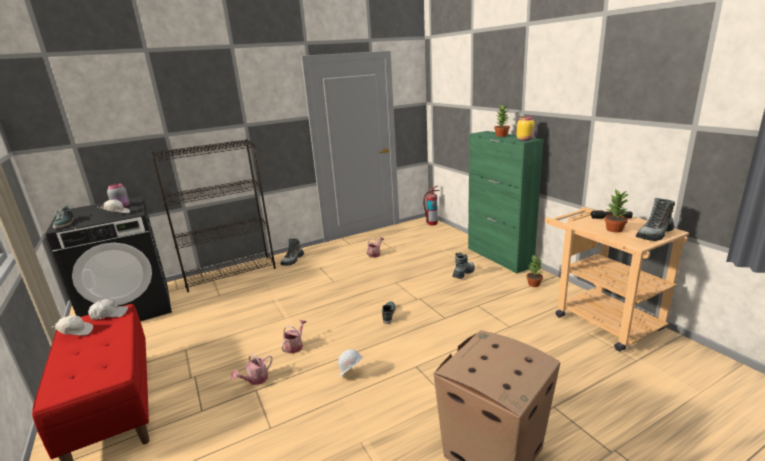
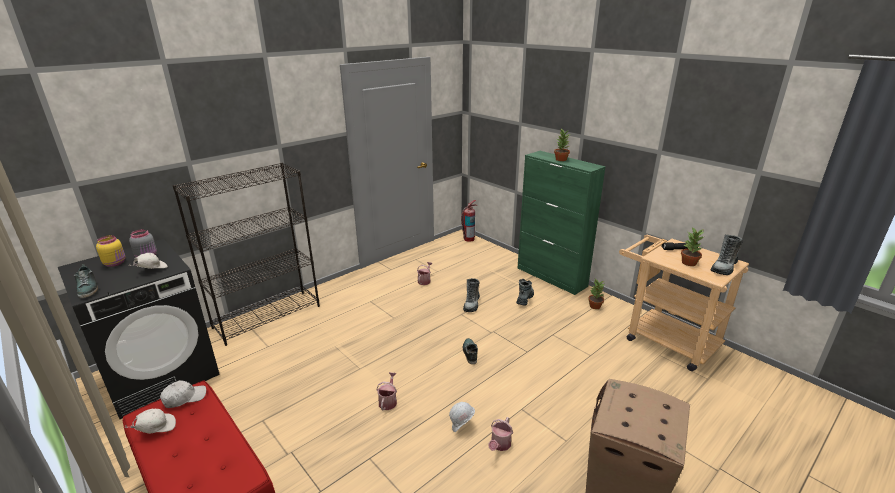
camera: 15 degrees left, 5 degrees up
watering can [231,354,272,385] -> watering can moved to [488,417,513,451]
boot [281,238,304,266] -> boot moved to [463,278,480,312]
yellow jar [517,117,535,141] -> yellow jar moved to [96,235,126,267]

